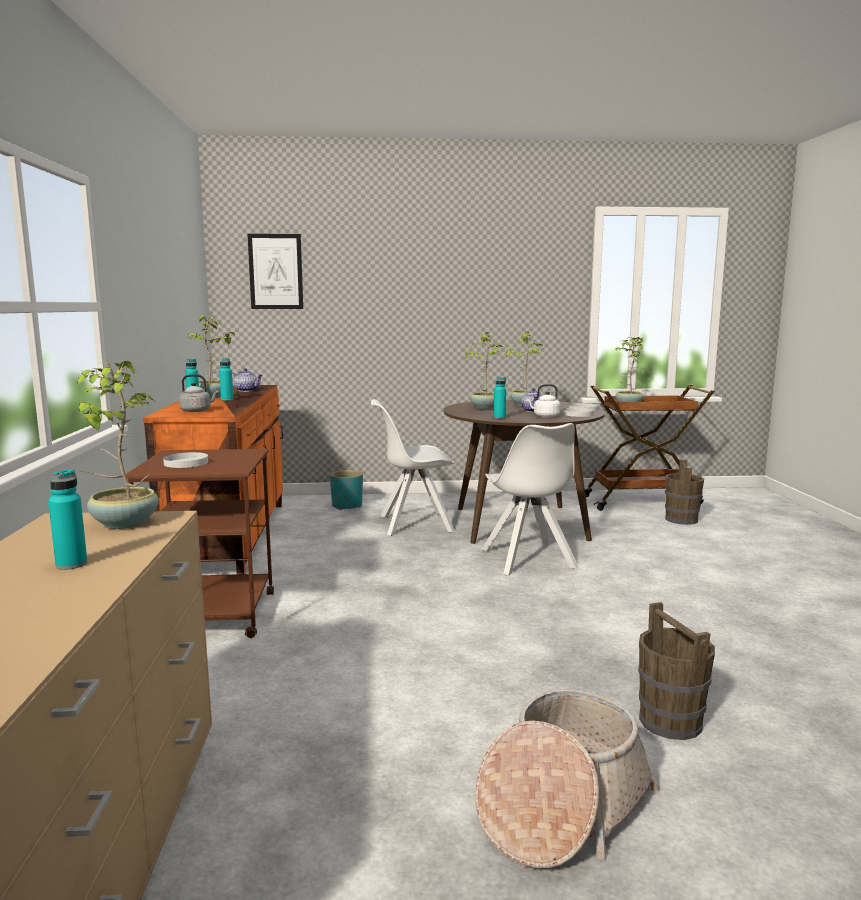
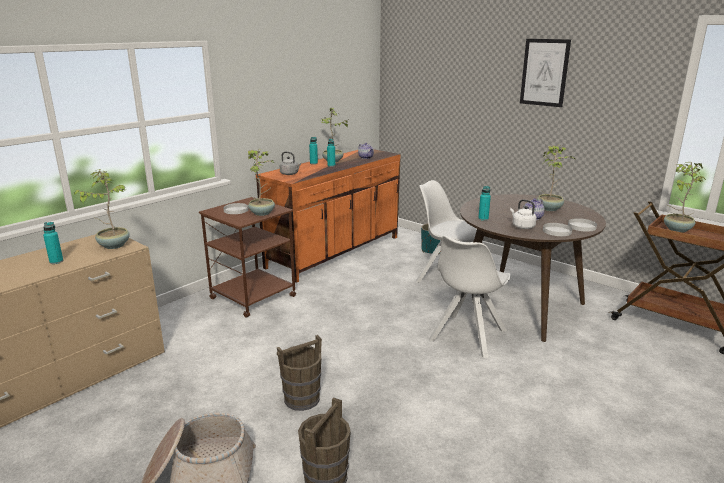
camera: 45 degrees right, 10 degrees up
picture [248,234,303,309] -> picture moved to [520,39,571,107]
potted plant [463,332,503,409] -> potted plant moved to [248,149,275,216]
brown bucket [665,460,704,525] -> brown bucket moved to [277,335,322,411]

